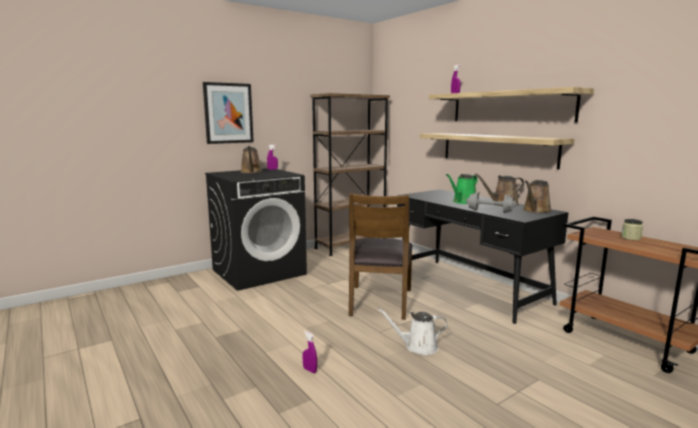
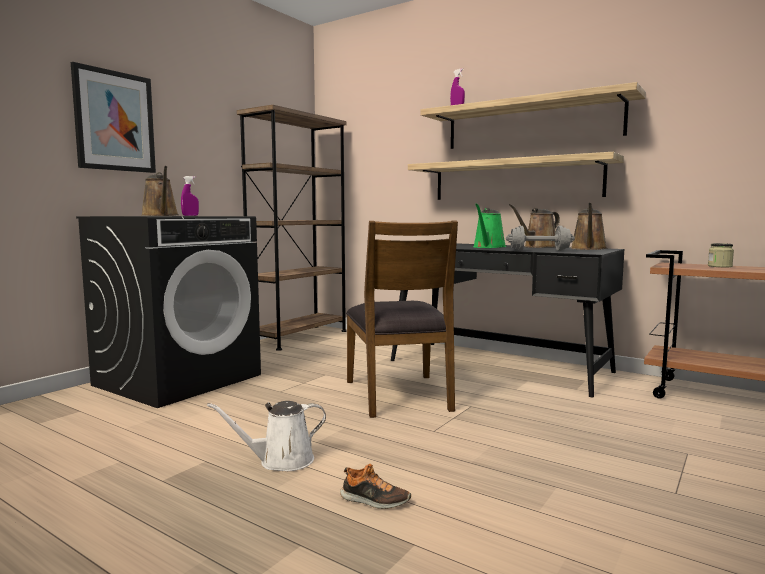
camera: 20 degrees left, 5 degrees down
purple spray bottle [303,331,317,373] -> shoe [340,464,411,509]
white watering can [378,308,447,355] -> white watering can moved to [207,401,326,471]

